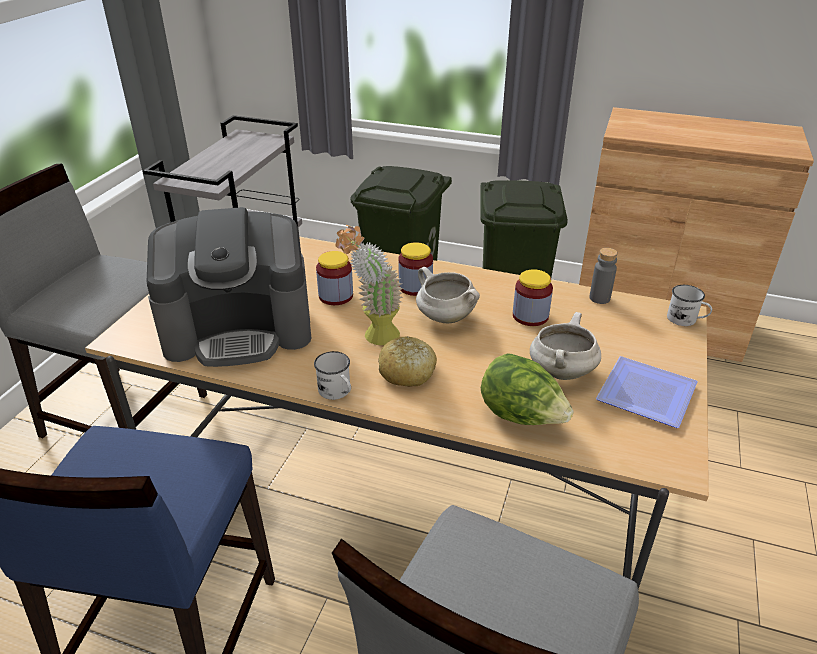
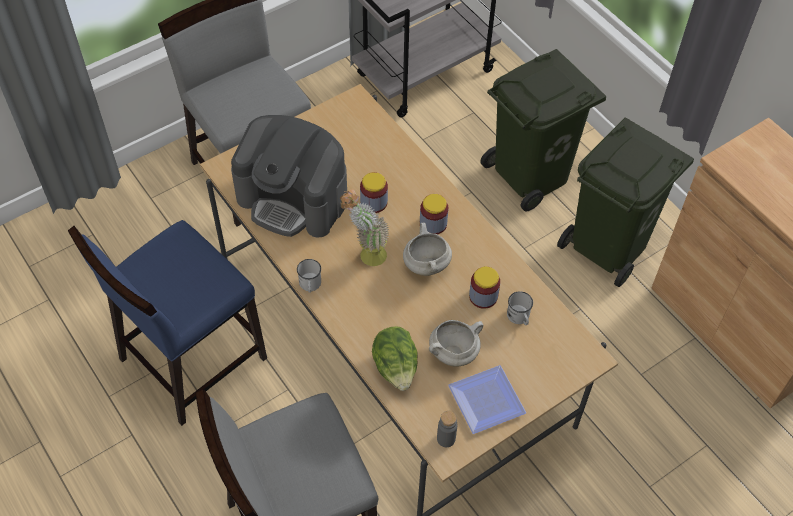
camera: 35 degrees right, 20 degrees up
bread [378,336,437,387] -> none
grey bottle [589,248,618,304] -> grey bottle moved to [437,411,457,447]
white mug [667,285,712,326] -> white mug moved to [507,291,533,325]

